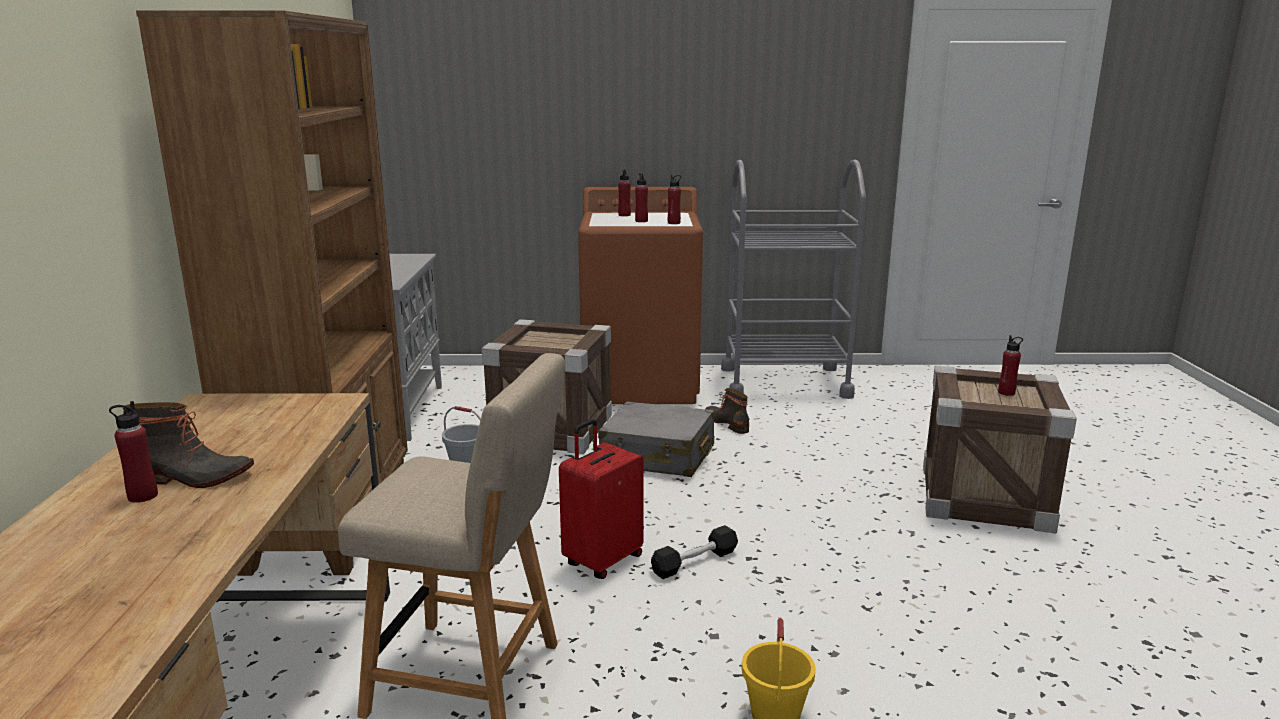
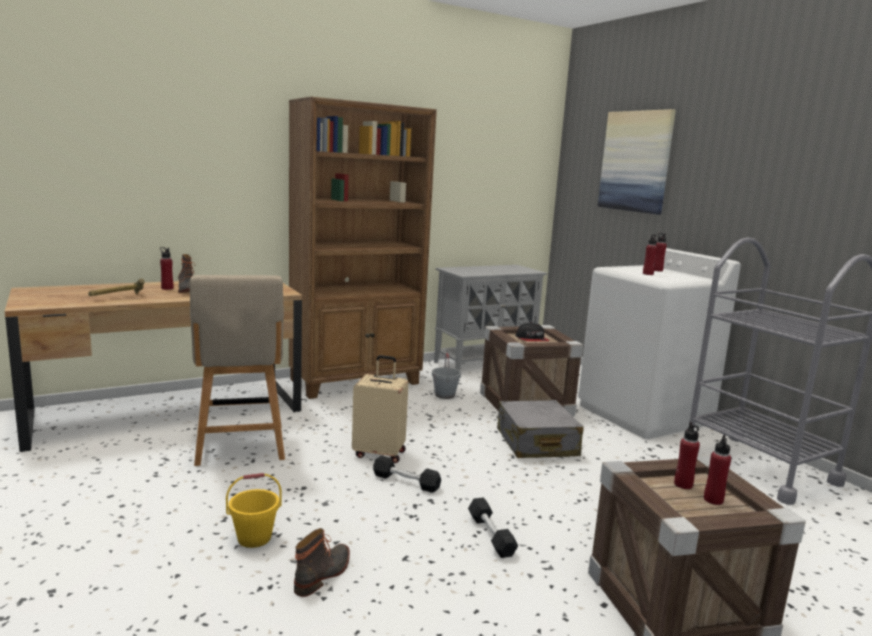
camera: 60 degrees right, 5 degrees down
red suitcase [559,419,644,579] -> beige suitcase [352,355,409,463]
brown washing machine [578,187,704,404] -> white washing machine [578,248,741,439]
red bottle [668,175,681,224] -> red bottle moved to [674,422,700,489]
boot [705,388,749,434] -> boot moved to [294,528,350,597]
none -> hammer [88,279,145,296]
none -> black dumbbell [468,497,518,558]
none -> cap [516,322,550,341]
none -> picture [598,109,676,214]

